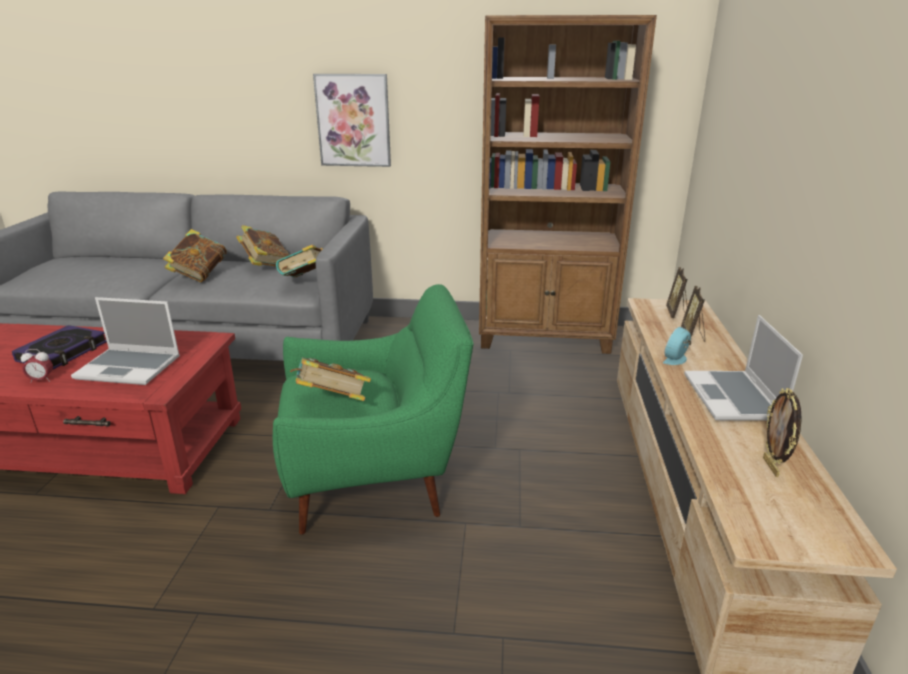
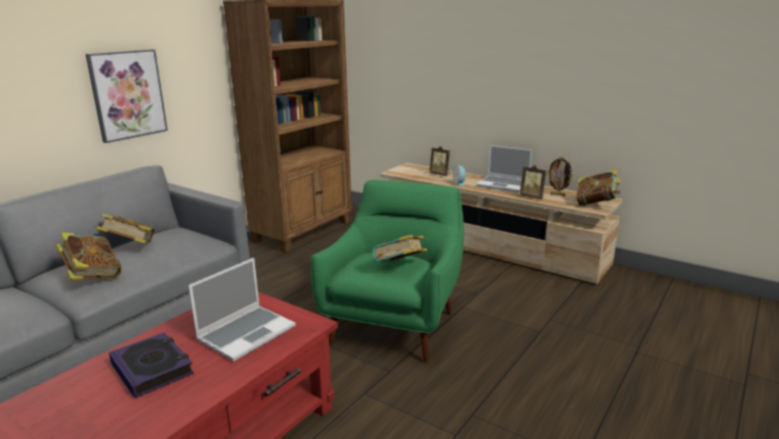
camera: 60 degrees left, 5 degrees down
alarm clock [21,349,53,383] -> none
book [276,245,323,277] -> book moved to [576,169,621,206]
picture frame [666,267,688,318] -> picture frame moved to [520,165,546,200]

